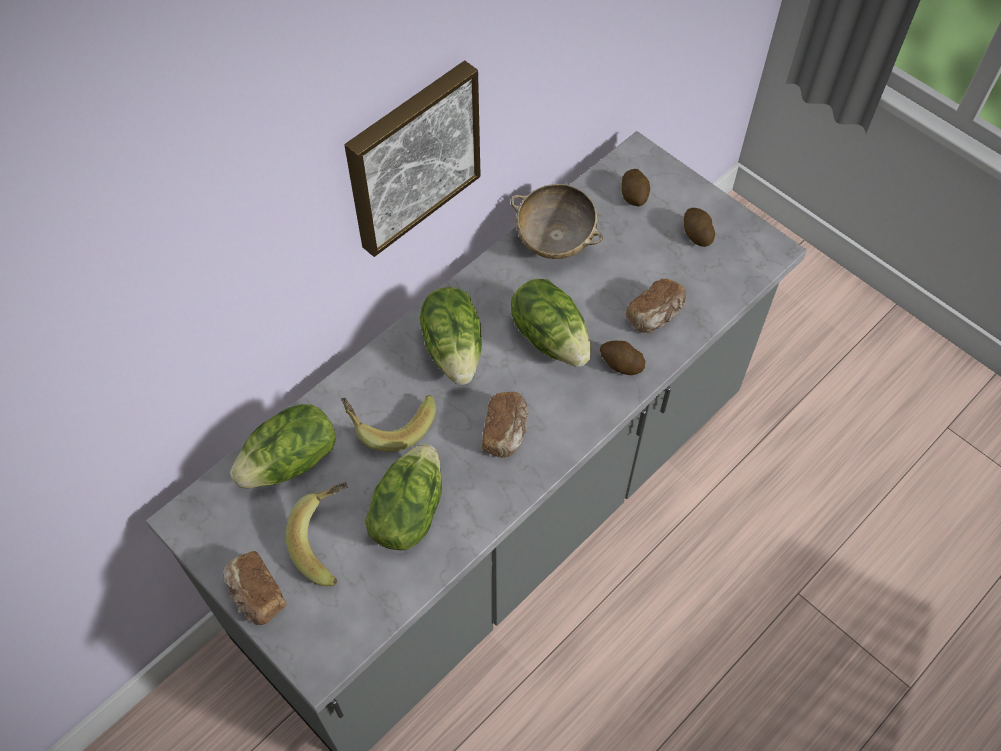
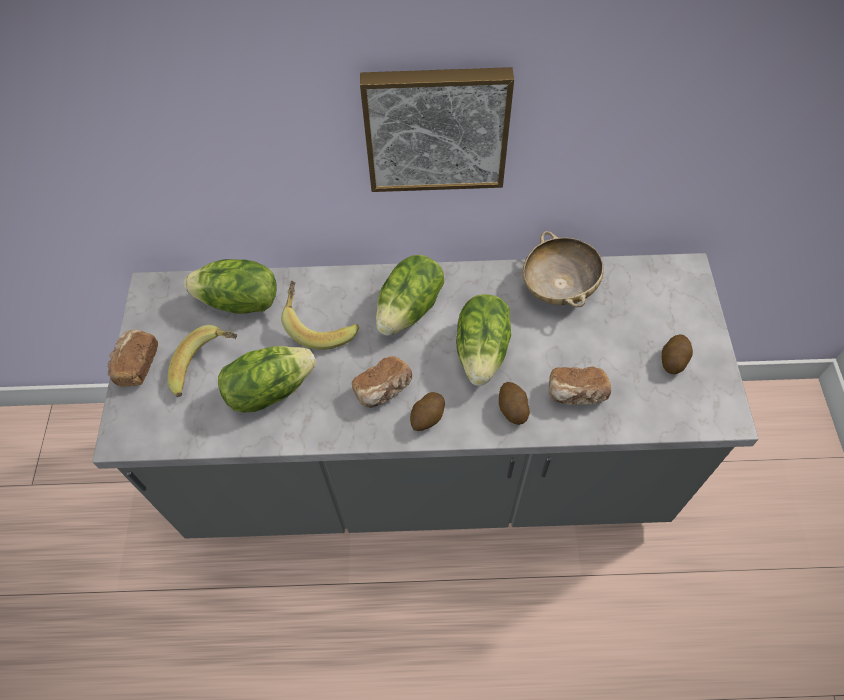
camera: 45 degrees right, 0 degrees up
potato [622,169,650,206] -> potato moved to [410,392,445,431]

